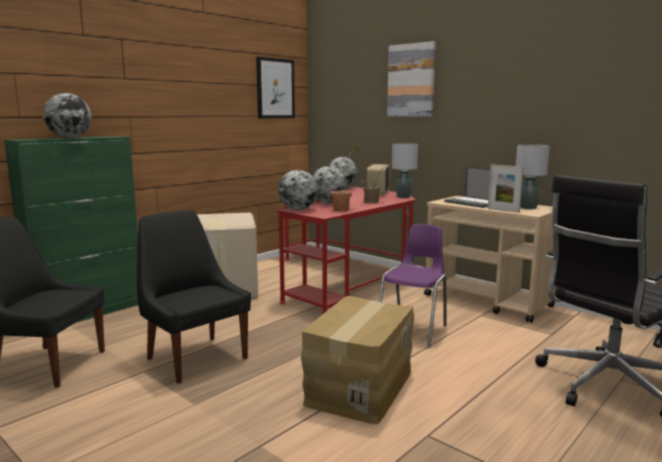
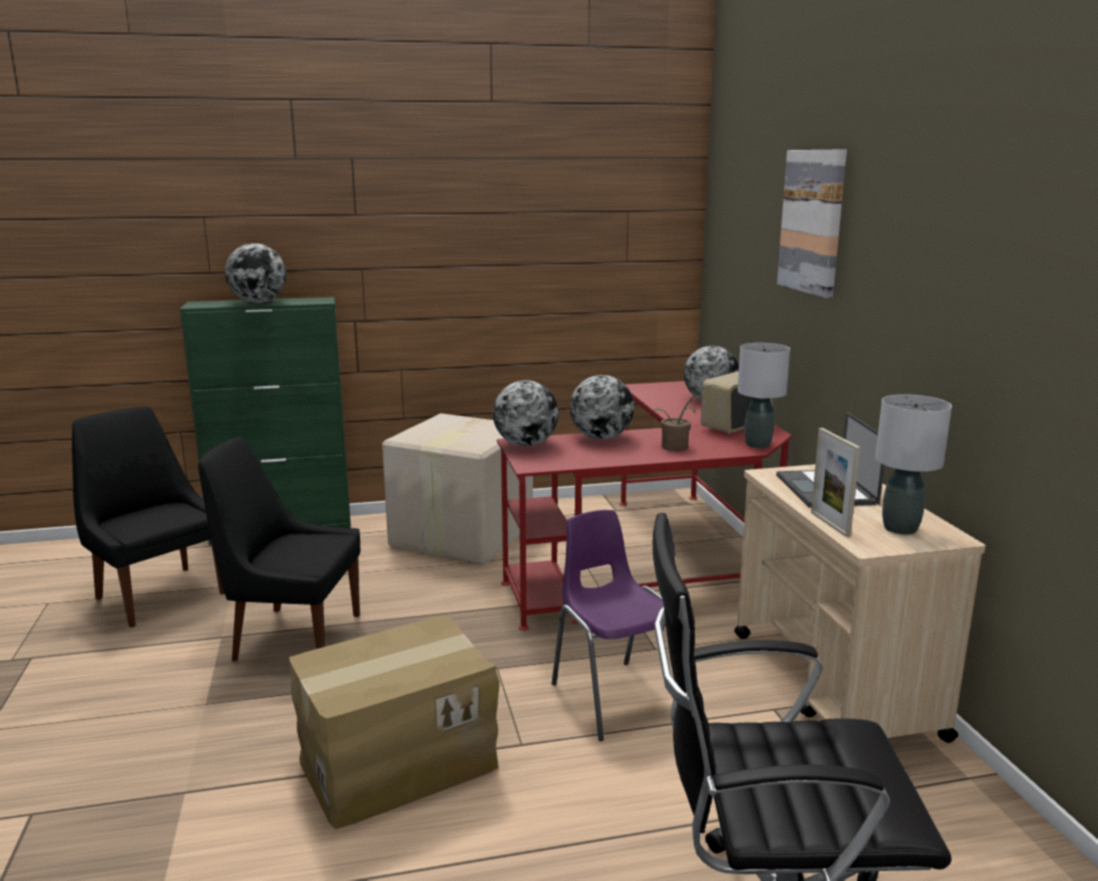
camera: 35 degrees right, 5 degrees up
black chair [137,210,251,384] -> black chair turned 75 degrees counterclockwise [198,437,360,661]
picture [256,57,295,118] -> none
potted plant [330,143,361,211] -> none
purple chair [379,224,447,348] -> purple chair turned 90 degrees counterclockwise [552,510,666,741]

